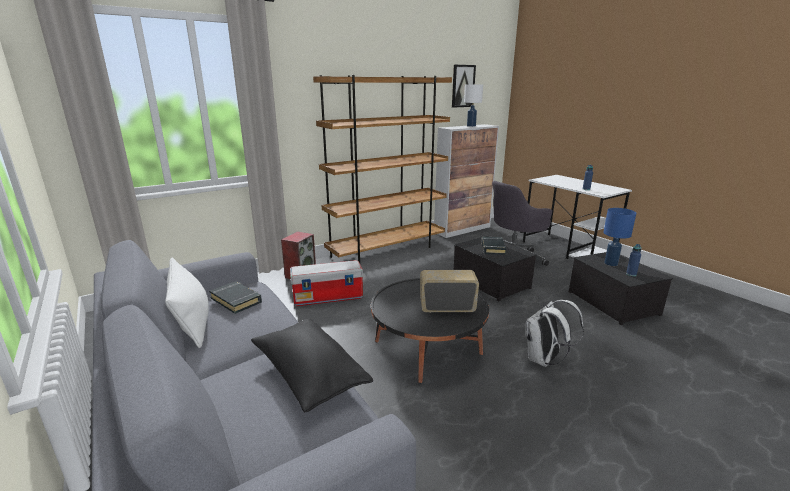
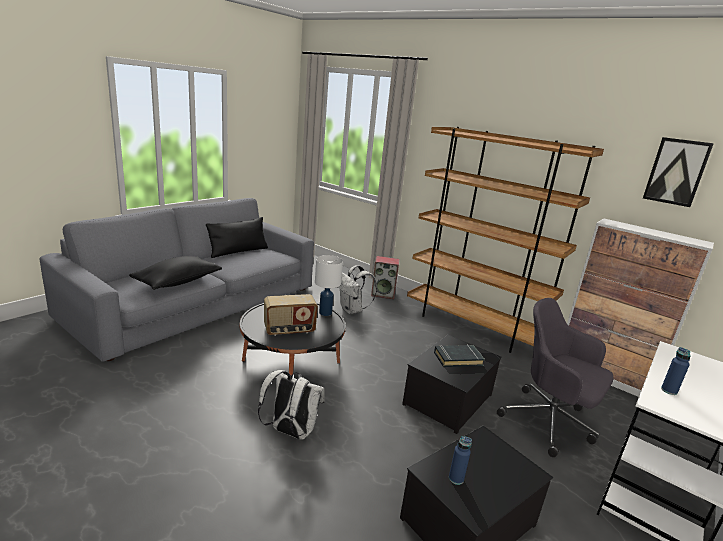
camera: 70 degrees right, 0 degrees up
white pillow [165,258,209,348] -> black pillow [206,217,268,258]
black book [209,281,262,314] -> none
storage box [290,260,363,306] -> white backpack [338,265,377,314]
radio [420,270,479,313] -> radio turned 90 degrees clockwise [264,294,318,336]
white table lamp [464,84,483,127] -> white table lamp moved to [315,255,343,316]
blue table lamp [603,208,636,266] -> none

